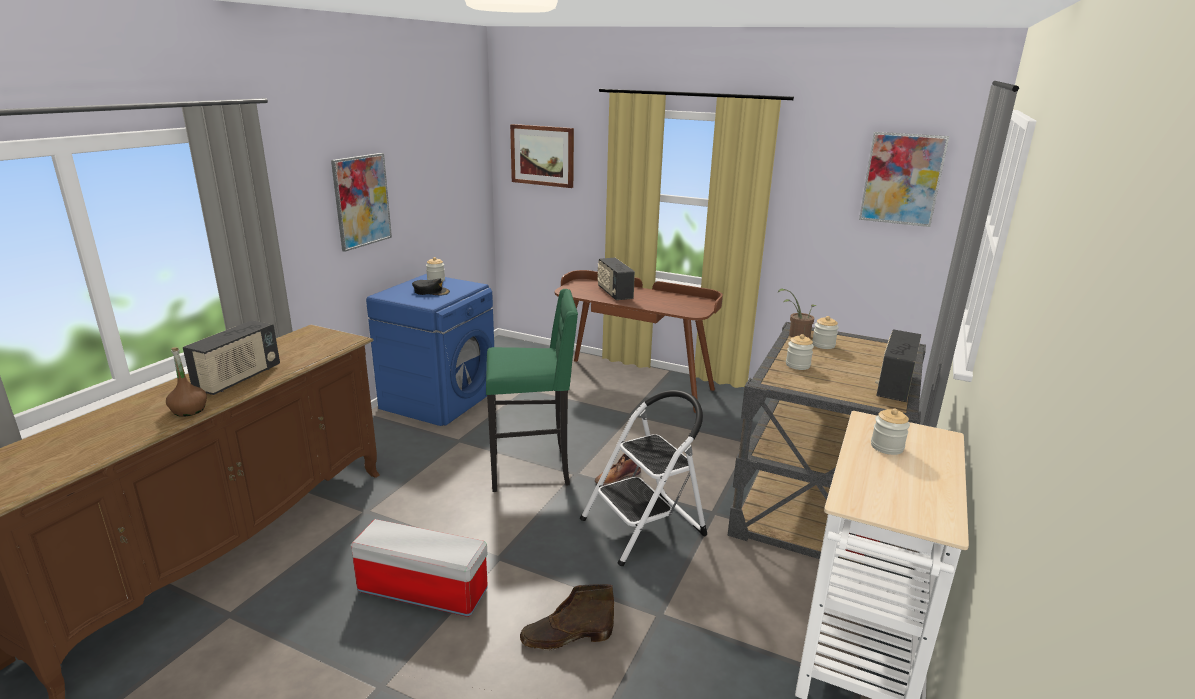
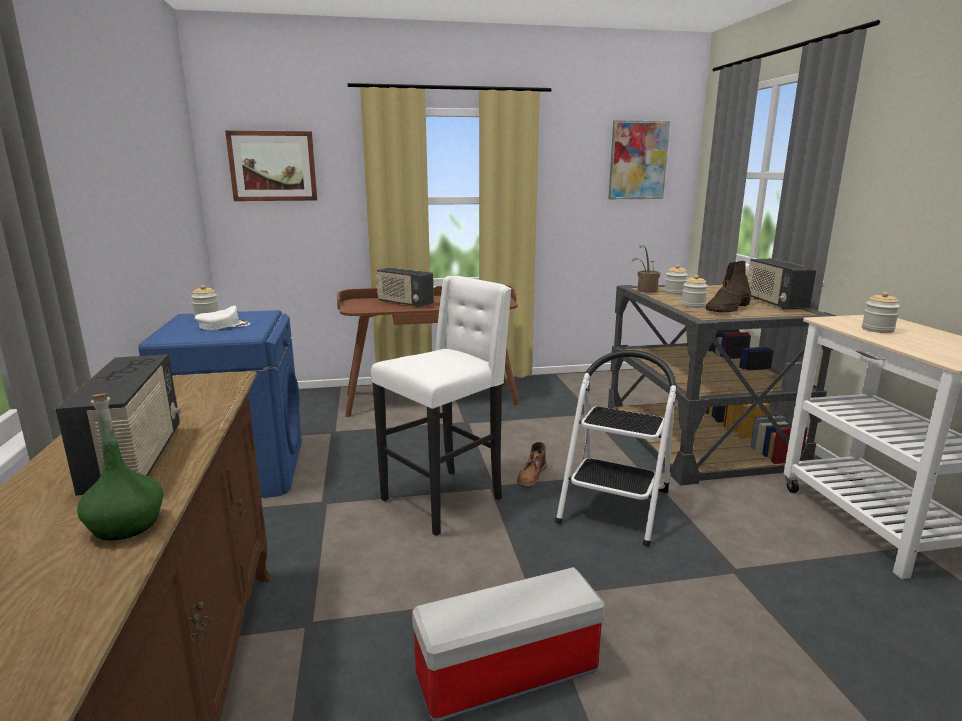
camera: 35 degrees left, 5 degrees down
brown bottle [166,347,207,417] -> green bottle [77,393,163,541]
picture [331,153,392,252] -> none
black cap [412,278,450,295] -> white cap [195,306,250,330]
green stool [486,289,578,492] -> white stool [371,276,511,536]
brown boot [520,584,614,651] -> brown boot moved to [706,261,751,313]

